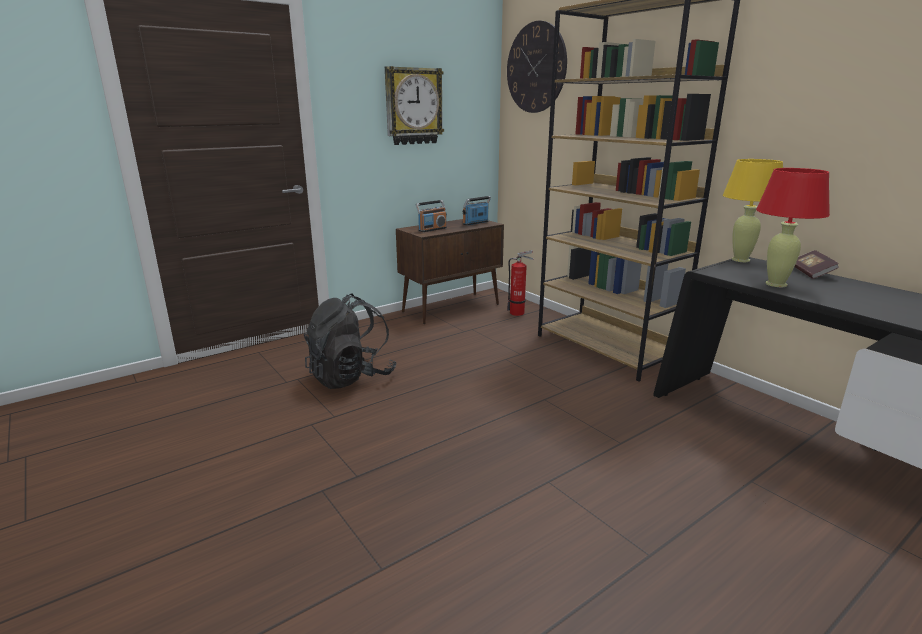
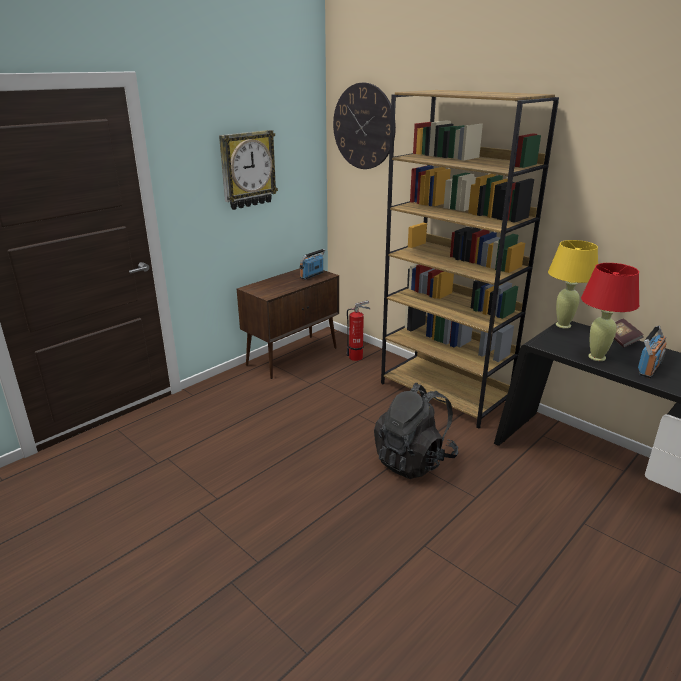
camera: 10 degrees left, 5 degrees up
black backpack [304,294,397,389] -> black backpack moved to [374,383,458,479]
radio [416,200,447,232] -> radio moved to [638,326,667,378]

